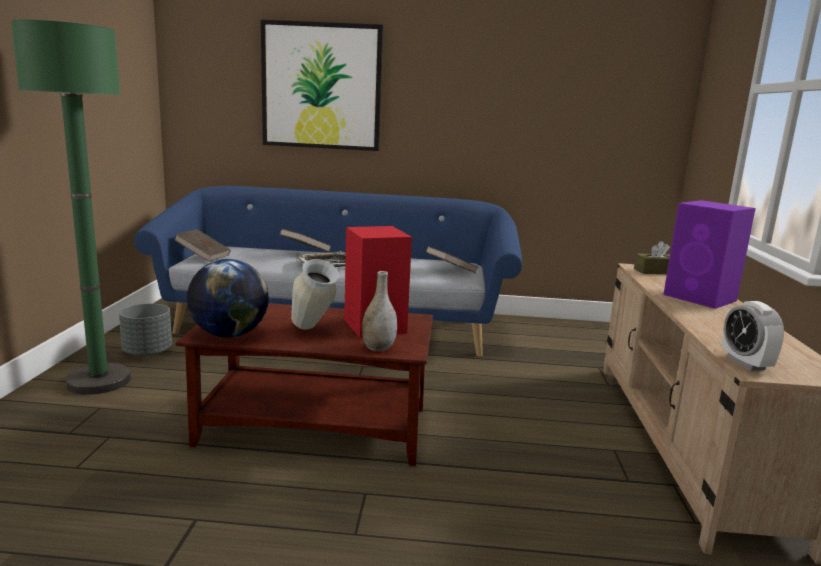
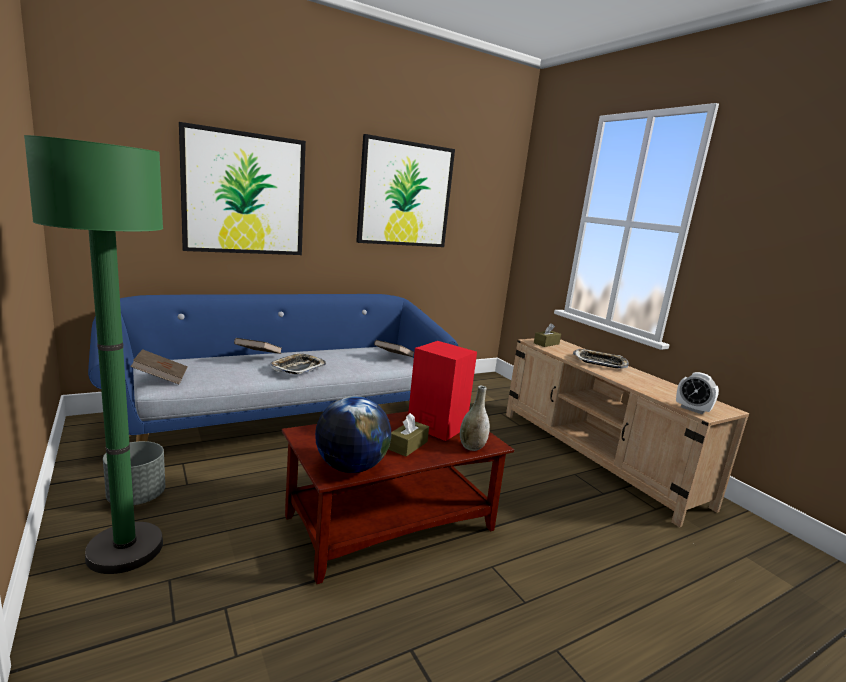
camera: 35 degrees left, 0 degrees up
vase [291,259,340,330] -> brown tissue box [388,413,429,456]
purple speaker [663,200,756,309] -> tray [573,349,629,368]
none -> picture [356,134,455,247]

